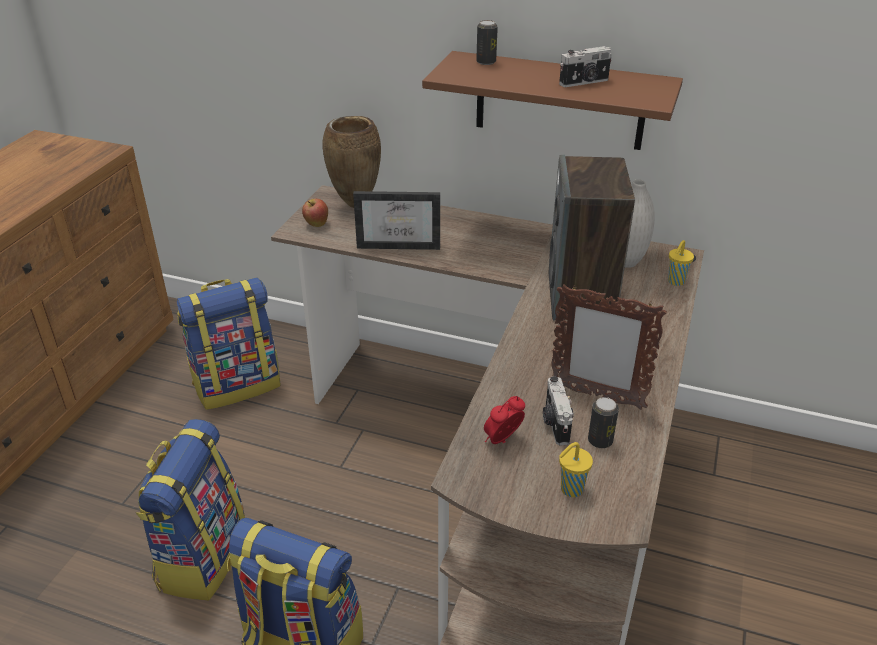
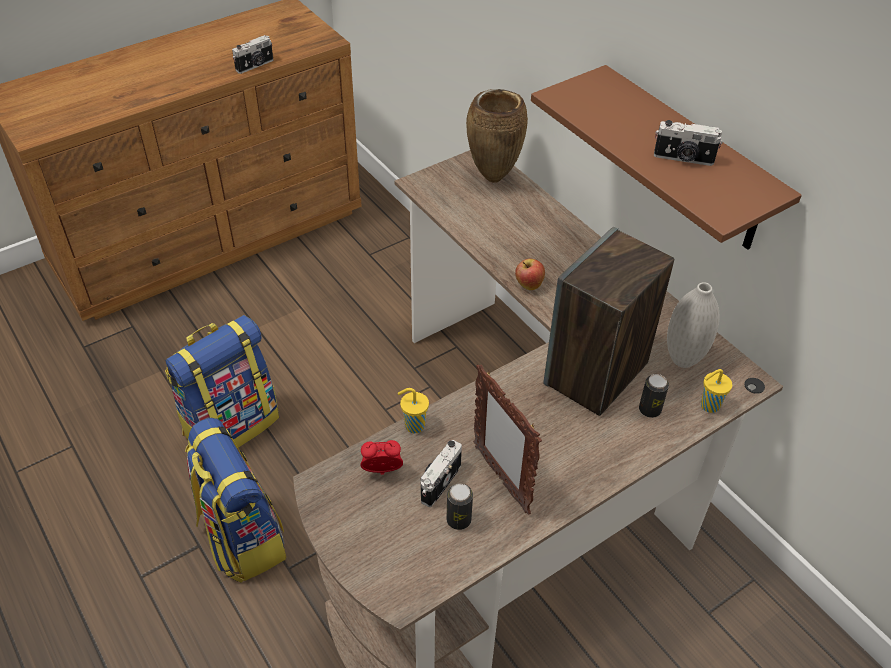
camera: 35 degrees right, 10 degrees up
backpack [177,277,281,410] -> none
apple [302,199,328,227] -> apple moved to [515,259,545,290]
picture frame [353,191,440,250] -> none
can [476,20,498,65] -> can moved to [639,374,669,418]
yellow cup [559,442,593,497] -> yellow cup moved to [398,388,429,433]
none -> camera [232,35,273,74]

